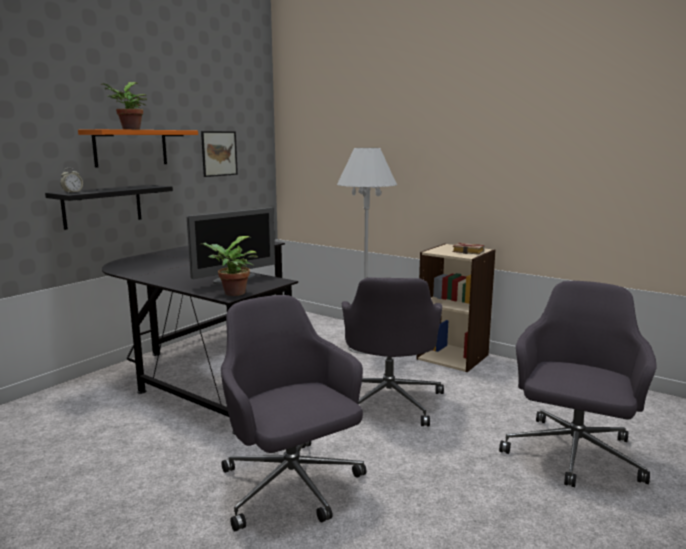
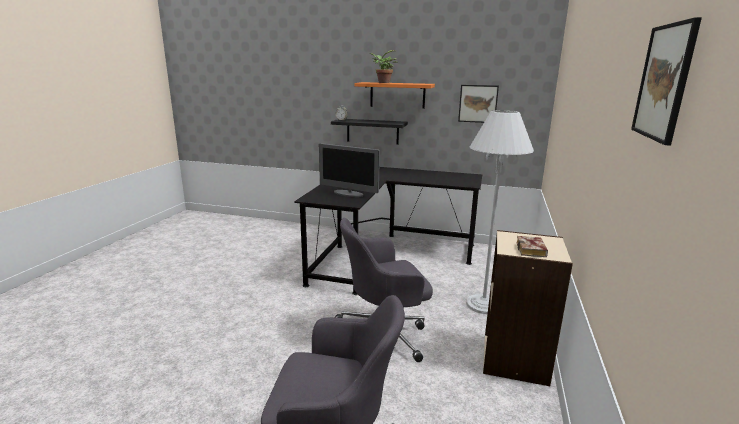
camera: 70 degrees right, 5 degrees up
potted plant [201,236,258,296] -> none
grey office chair [221,295,367,532] -> none
none -> picture [631,17,702,146]

